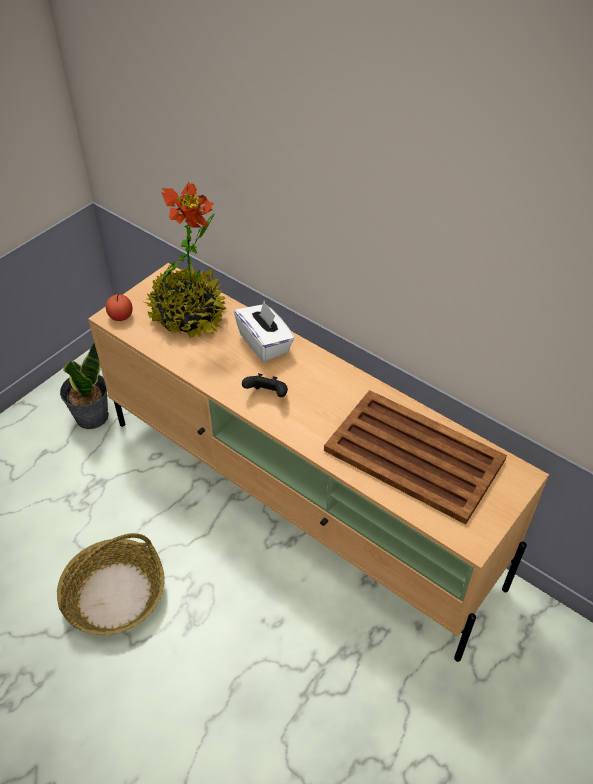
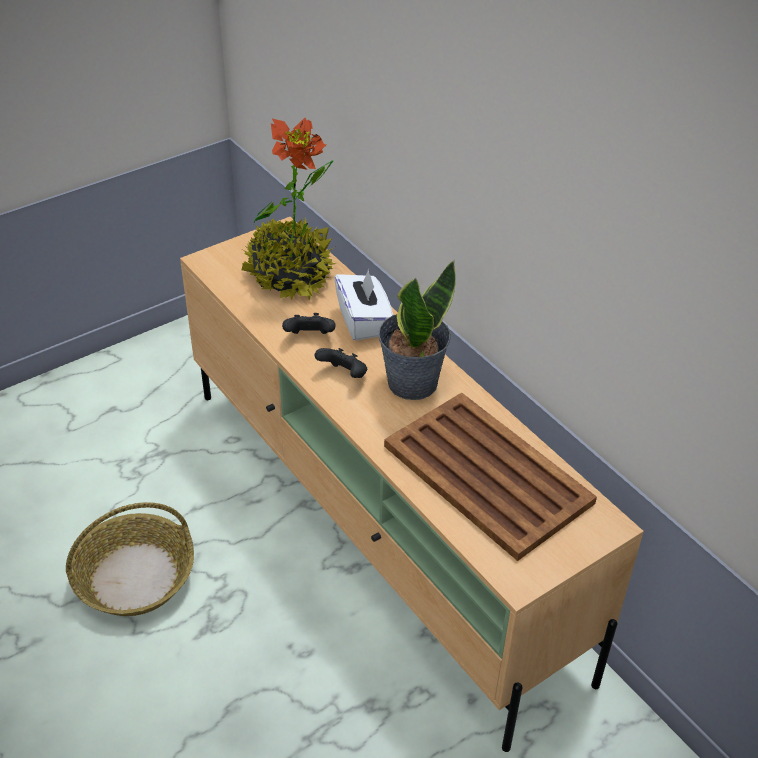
camera: 15 degrees right, 5 degrees down
potted plant [60,343,109,429] -> potted plant moved to [378,260,455,400]
apple [106,294,133,321] -> none
none -> black game controller [282,313,335,334]

